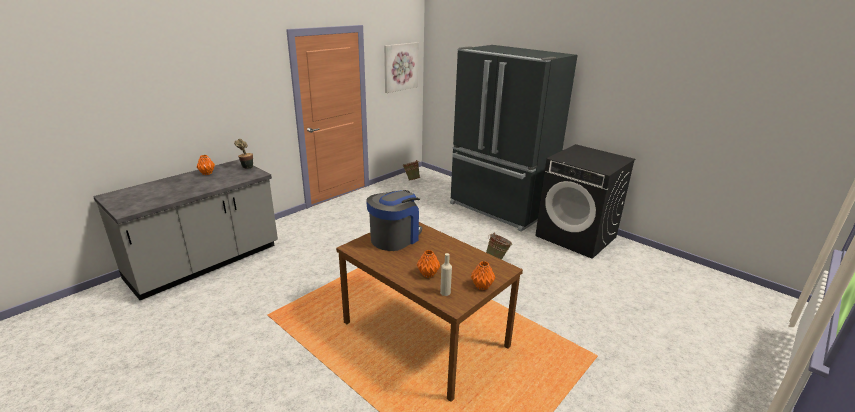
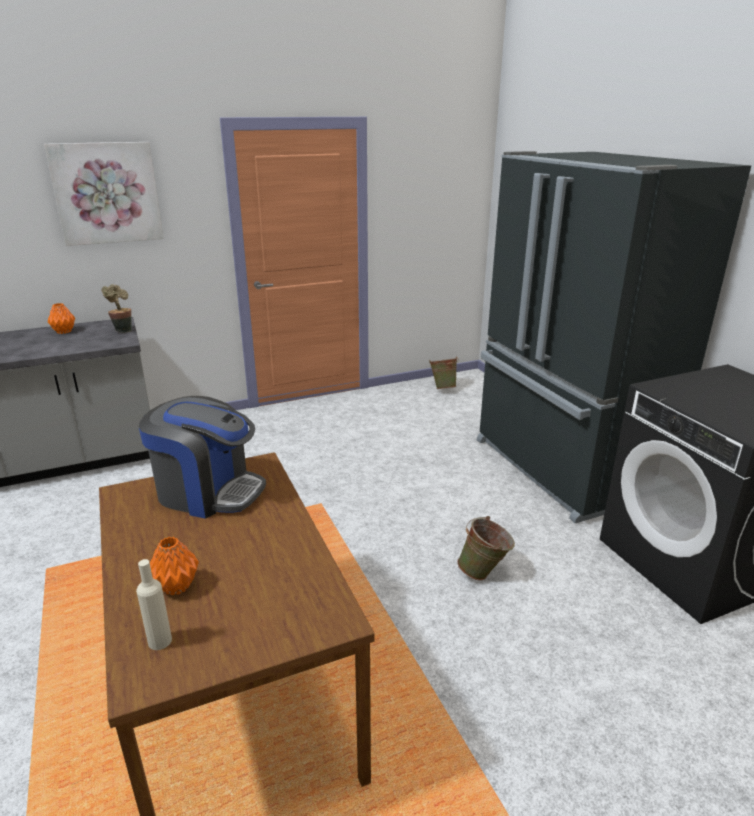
camera: 25 degrees right, 0 degrees up
coffee machine [366,190,422,251] -> coffee machine turned 45 degrees clockwise [139,396,266,519]
picture [384,42,418,93] -> picture moved to [44,142,164,246]
orange vase [471,261,495,290] -> none

